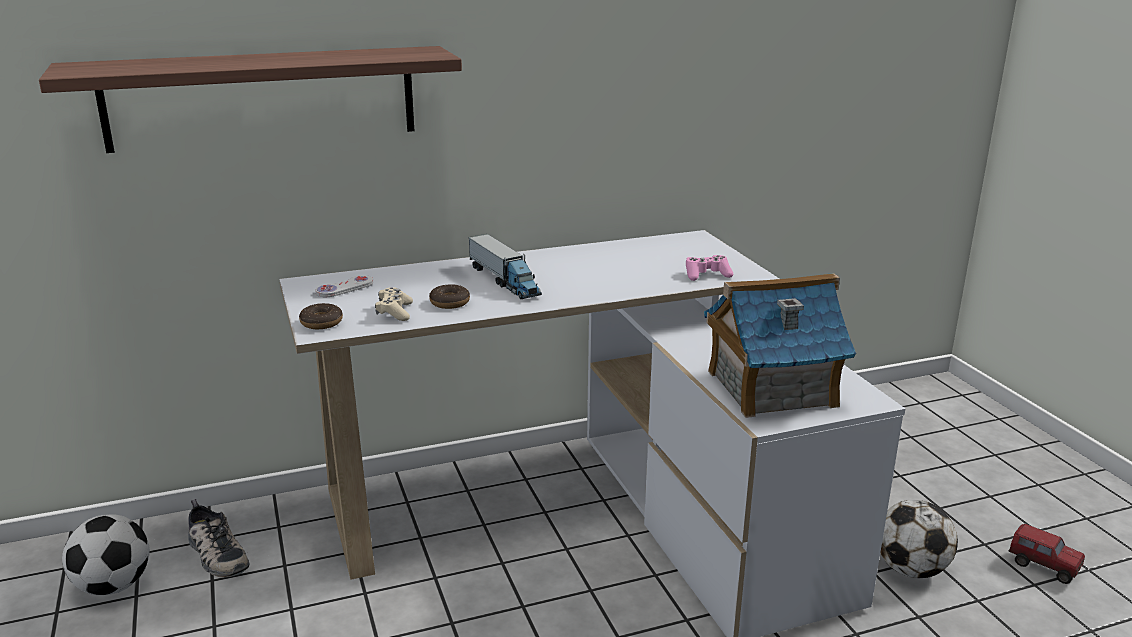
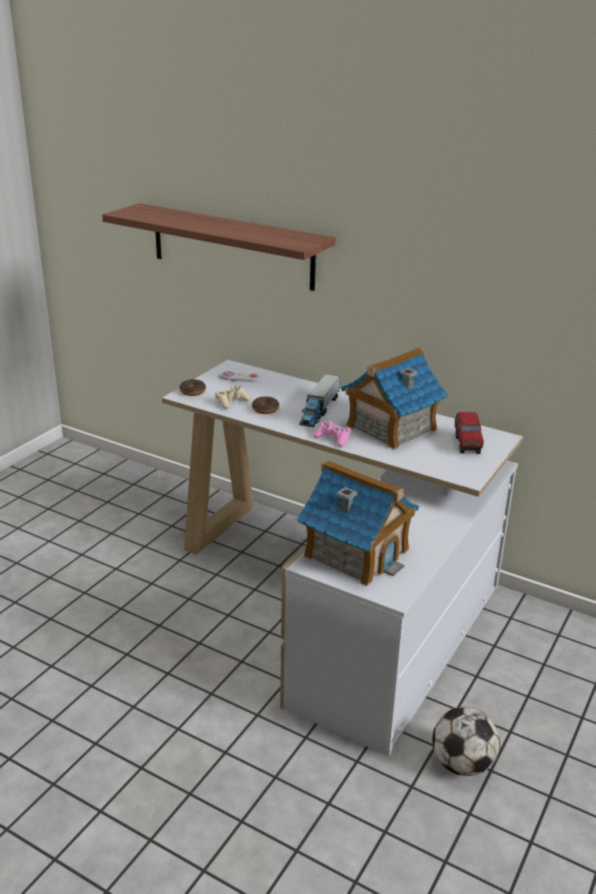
camera: 50 degrees right, 5 degrees up
football [62,515,150,595] -> none
shoe [188,499,249,578] -> none
pink game controller [686,255,733,281] -> pink game controller moved to [313,421,351,447]
toy truck [1008,524,1085,584] -> toy truck moved to [455,412,484,454]
none -> toy house [341,347,448,449]

